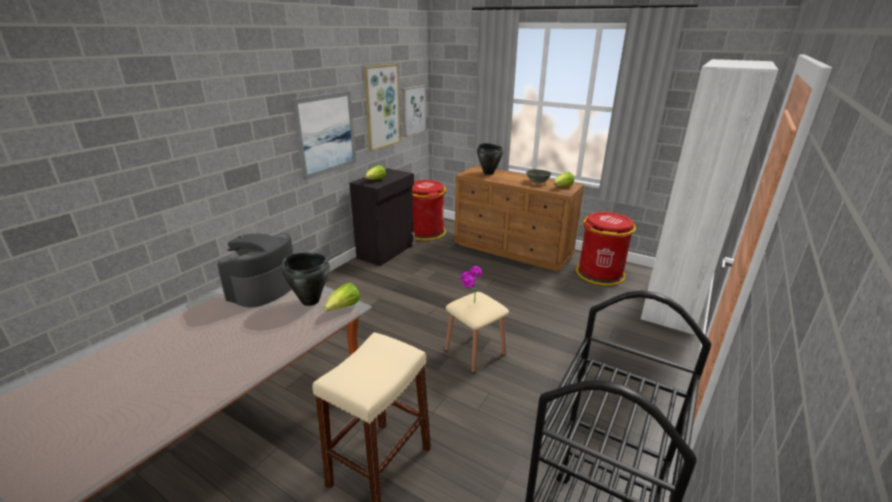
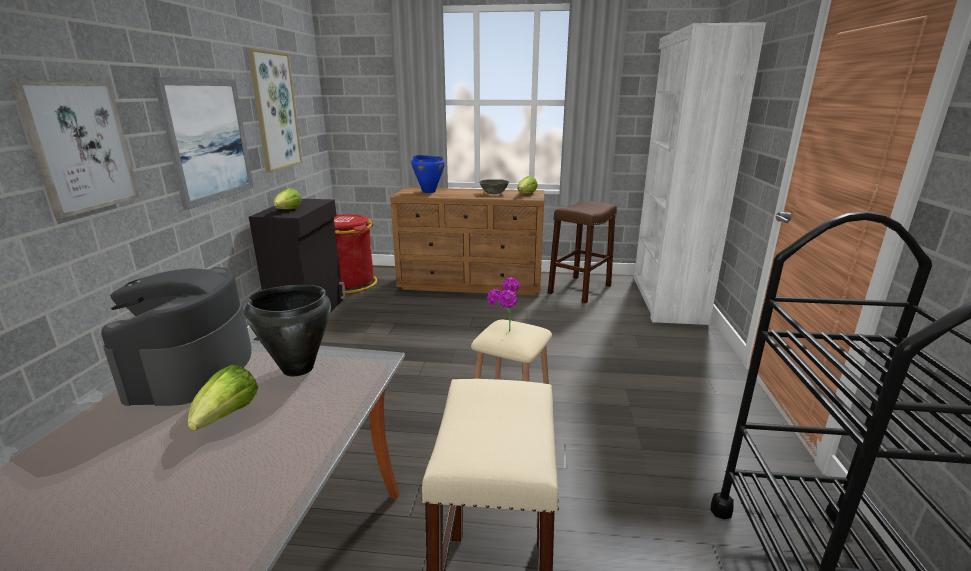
camera: 25 degrees left, 5 degrees down
lettuce [324,283,360,311] -> lettuce moved to [188,365,258,430]
picture [402,85,427,137] -> picture moved to [10,80,140,218]
black cooking pot [477,143,503,175] -> blue cooking pot [411,155,445,193]
red trash can [576,212,636,286] -> brown stool [548,201,617,303]

